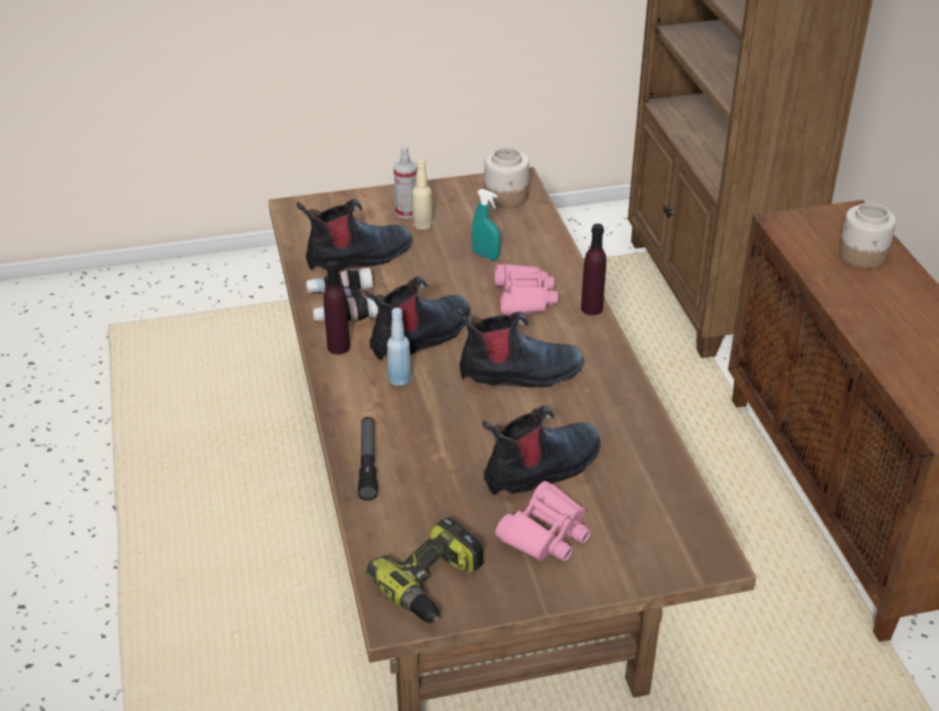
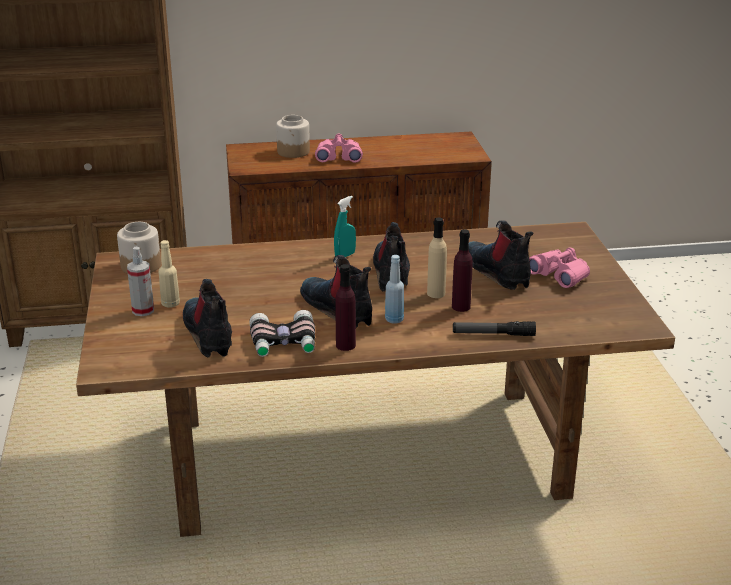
camera: 85 degrees left, 10 degrees down
power drill [366,518,484,623] -> none
turquoise spray bottle [472,189,500,260] -> turquoise spray bottle moved to [334,196,356,257]
pink binoculars [495,264,558,315] -> pink binoculars moved to [315,134,363,163]
purple bottle [581,224,606,315] -> purple bottle moved to [452,229,473,312]
none -> beige bottle [427,217,447,298]

